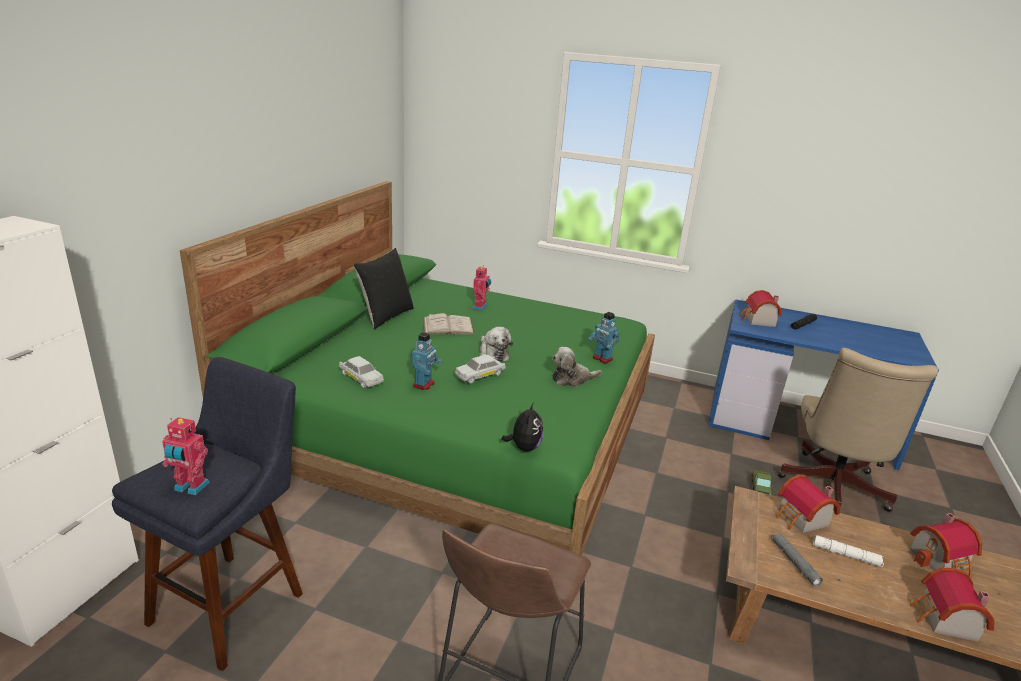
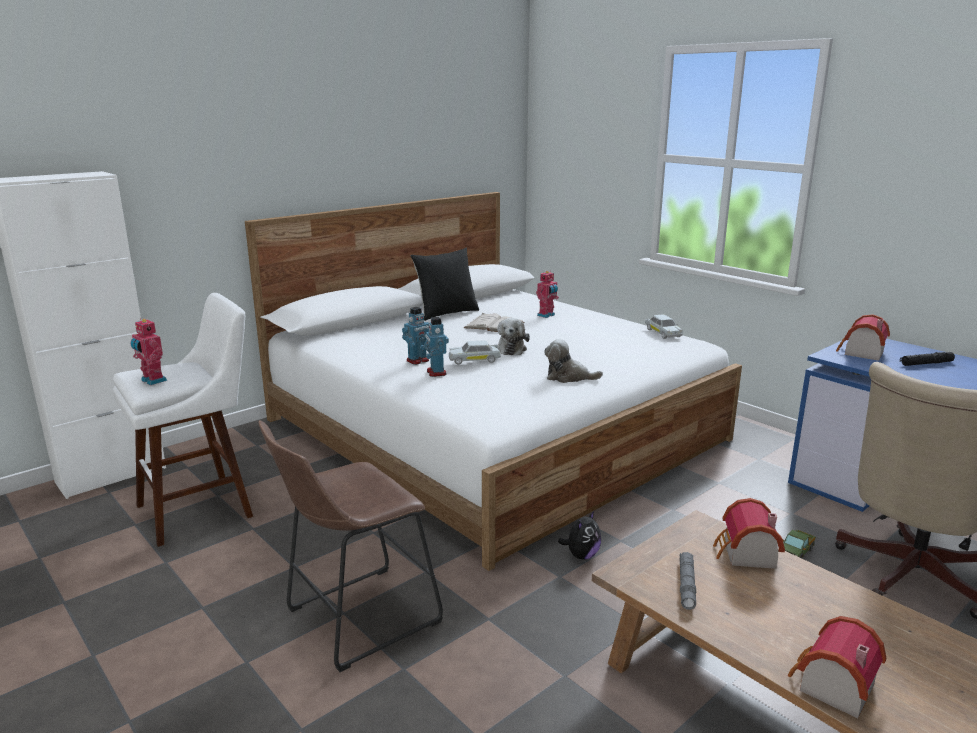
camera: 30 degrees right, 5 degrees down
blue stool [112,357,303,671] -> white stool [113,293,253,547]
green bed [180,181,655,555] -> white bed [245,192,742,571]
white toy car [339,356,384,388] -> white toy car moved to [645,315,683,339]
plush toy [501,402,543,451] -> plush toy moved to [558,511,601,559]
toy robot [588,312,620,363] -> toy robot moved to [420,317,449,377]
white flashlight [813,535,884,567] -> none
toy house [910,513,982,579] -> none

